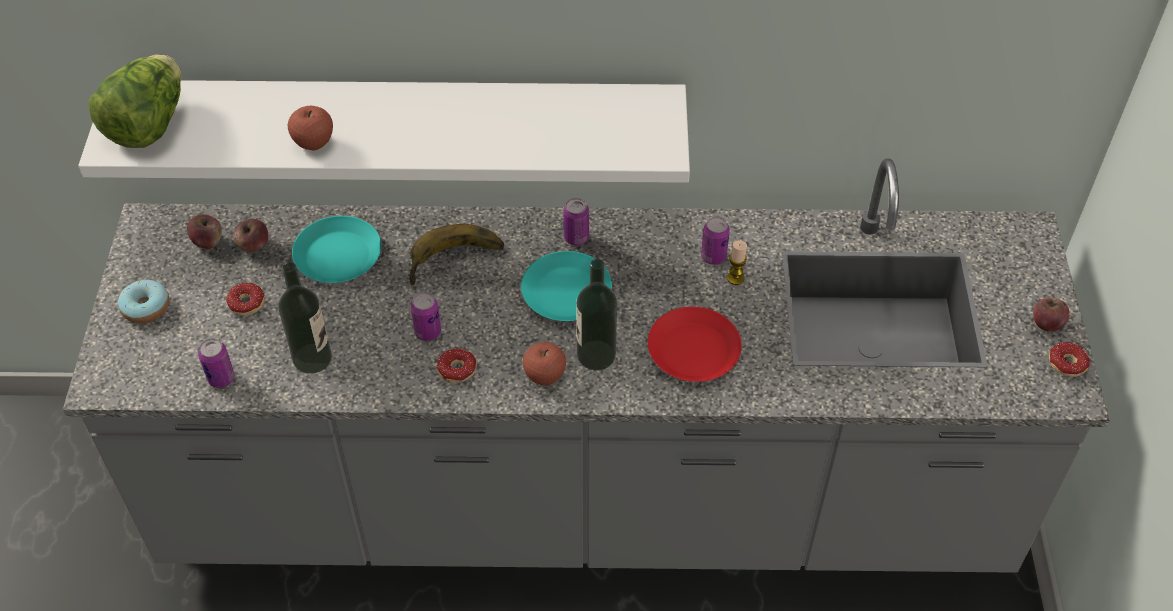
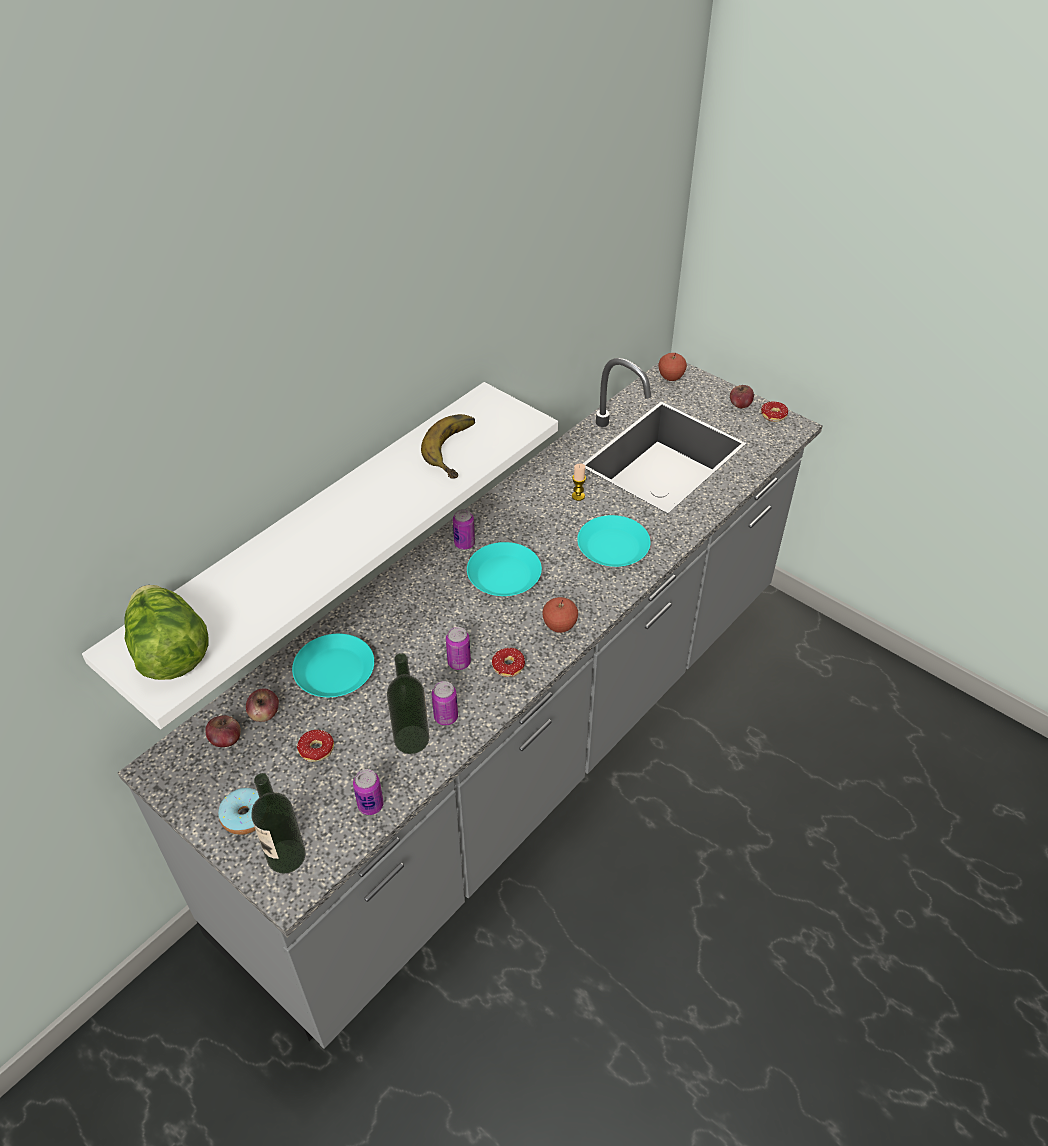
camera: 50 degrees left, 5 degrees down
apple [288,106,333,150] -> apple moved to [659,353,687,381]
banana [408,224,504,286] -> banana moved to [421,414,475,479]
bottle [576,259,617,370] -> bottle moved to [252,773,306,874]
red plate [648,307,742,382] -> turquoise plate [577,515,651,567]
can [701,217,730,265] -> can moved to [432,681,458,725]

